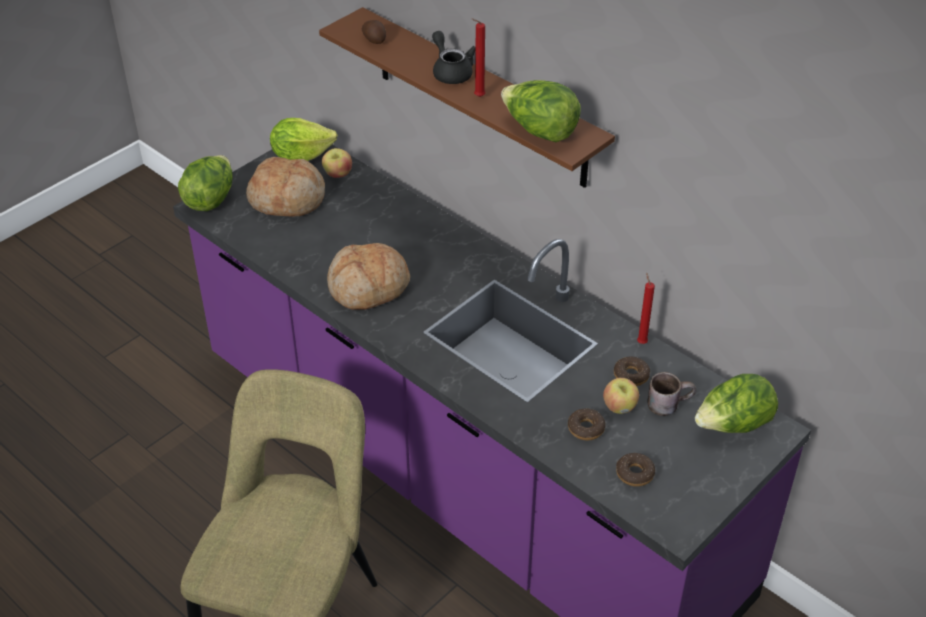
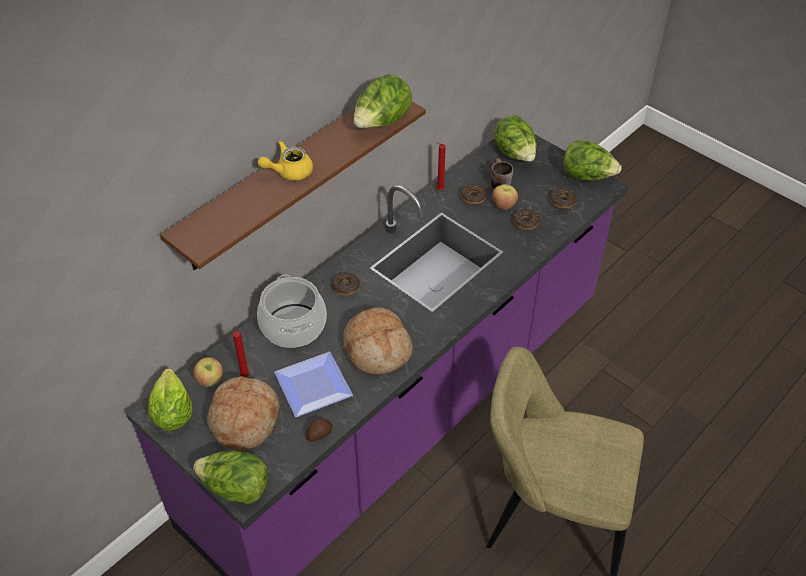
camera: 90 degrees left, 5 degrees up
potato [362,20,386,44] -> potato moved to [306,418,333,442]
black teapot [432,31,476,84] -> yellow teapot [258,141,313,181]
red candle [472,19,485,97] -> red candle moved to [233,331,250,377]
none -> cooking pot [257,275,327,348]
none -> plate [274,352,353,417]
none -> donut [332,272,360,296]
none -> lettuce [563,140,622,181]

